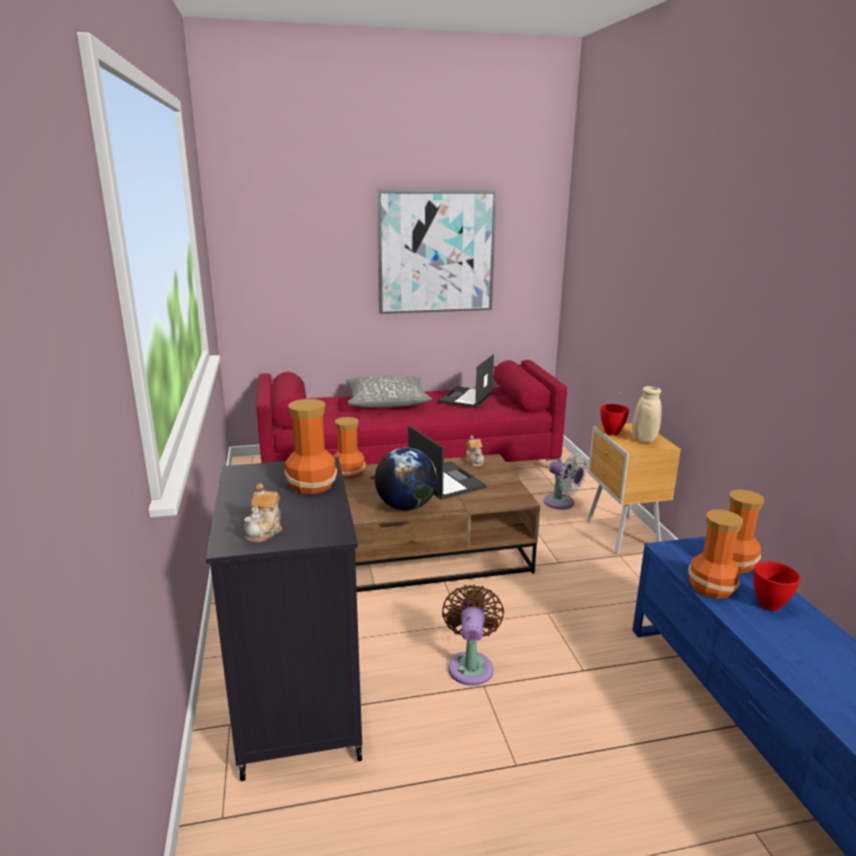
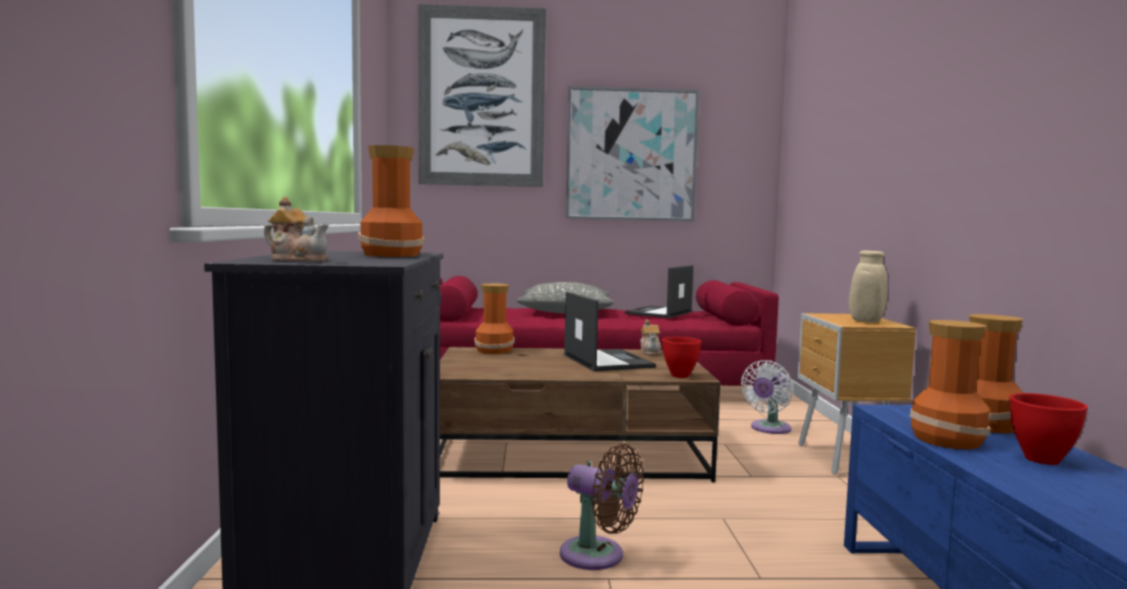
camera: 10 degrees right, 15 degrees down
teapot [244,484,282,543] -> teapot turned 90 degrees counterclockwise [264,197,329,262]
globe [375,448,437,510] -> none
brown fan [442,585,504,686] -> brown fan turned 105 degrees clockwise [560,444,644,570]
white fan [544,454,588,509] -> white fan turned 75 degrees clockwise [741,360,793,434]
red bowl [600,404,629,435] -> red bowl moved to [662,337,701,378]
none -> picture [418,4,546,187]

